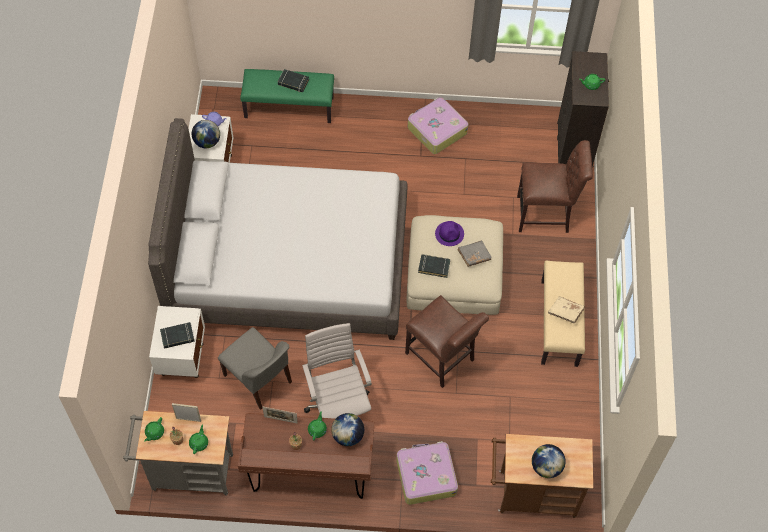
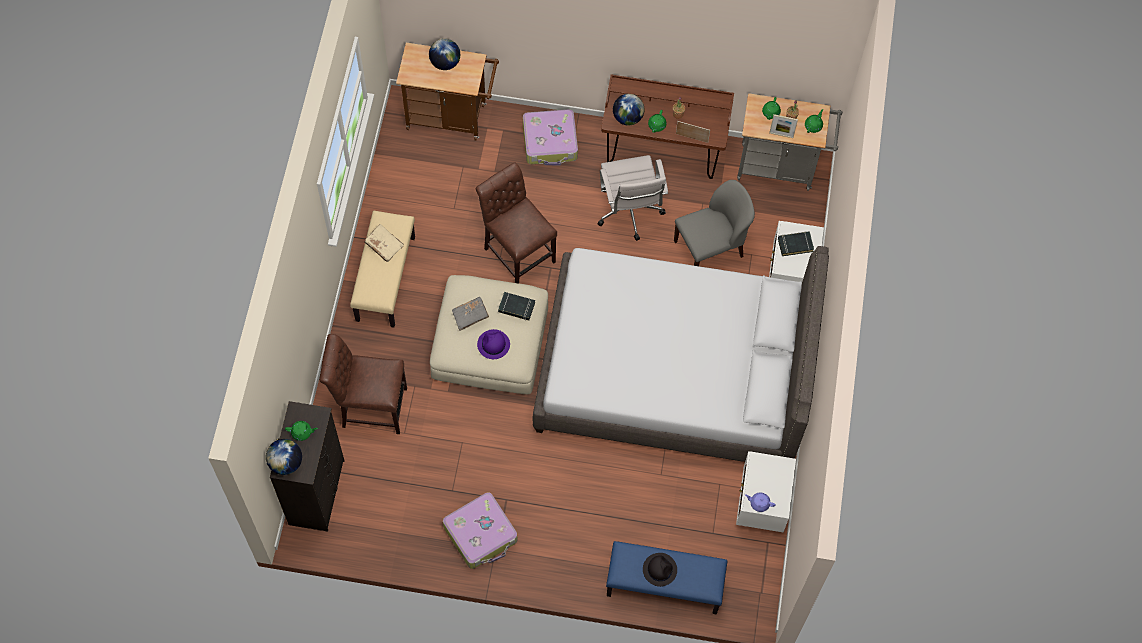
camera: 175 degrees left, 5 degrees up
globe [192,120,220,148] -> globe moved to [266,439,302,475]
grey chair [218,327,292,410] -> grey chair turned 105 degrees clockwise [674,180,755,266]
green bench [240,69,334,123] -> blue bench [606,541,727,614]
black book [278,69,309,93] -> black hat [643,553,677,587]

